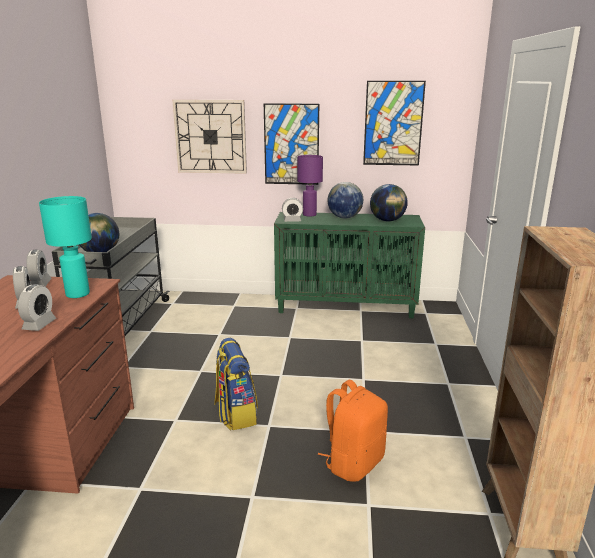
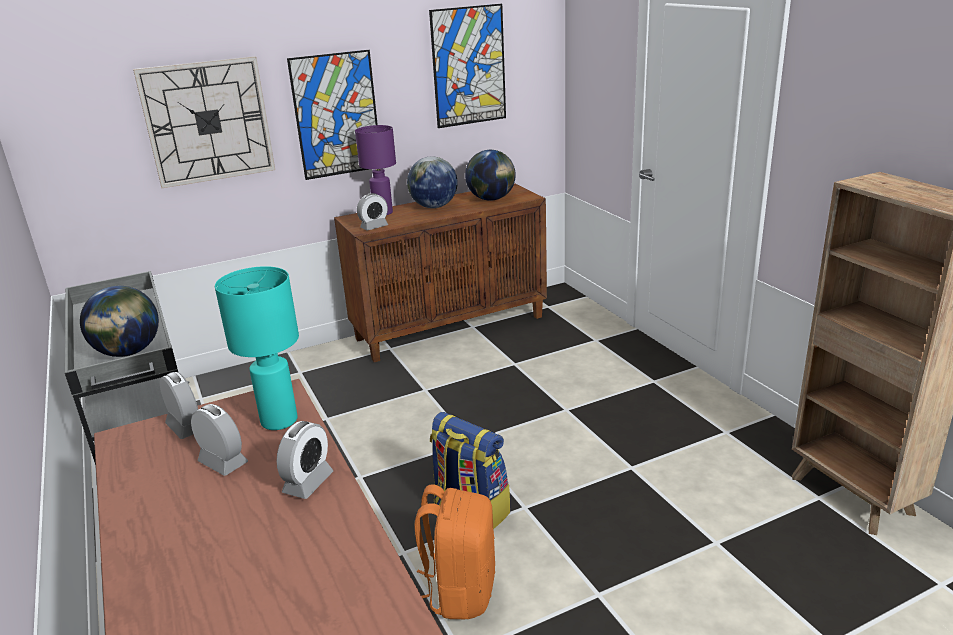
camera: 30 degrees left, 5 degrees up
alarm clock [18,284,56,331] -> alarm clock turned 45 degrees clockwise [277,421,333,499]
green cabinet [274,212,425,318] -> brown cabinet [334,183,547,362]
orange backpack [318,379,388,482] -> orange backpack moved to [414,485,495,619]

